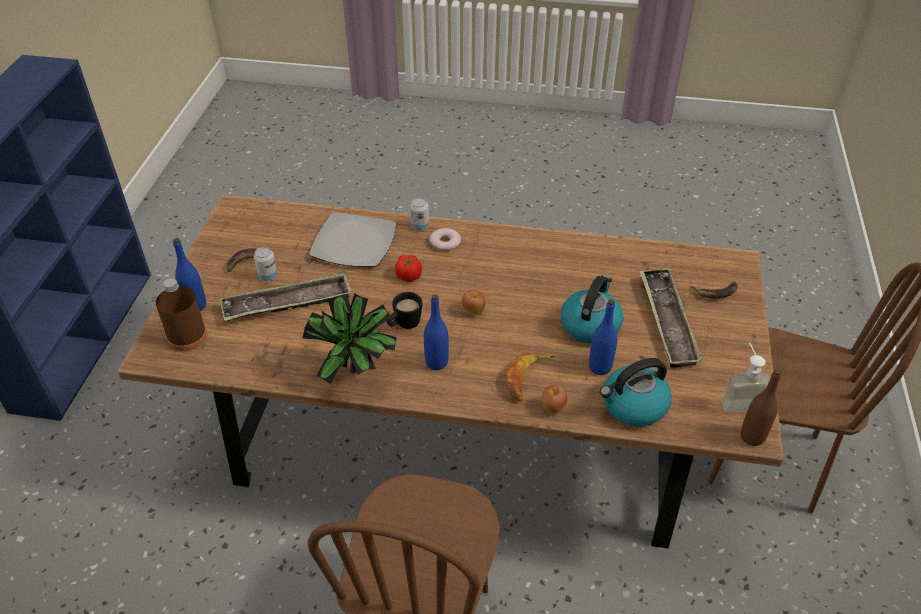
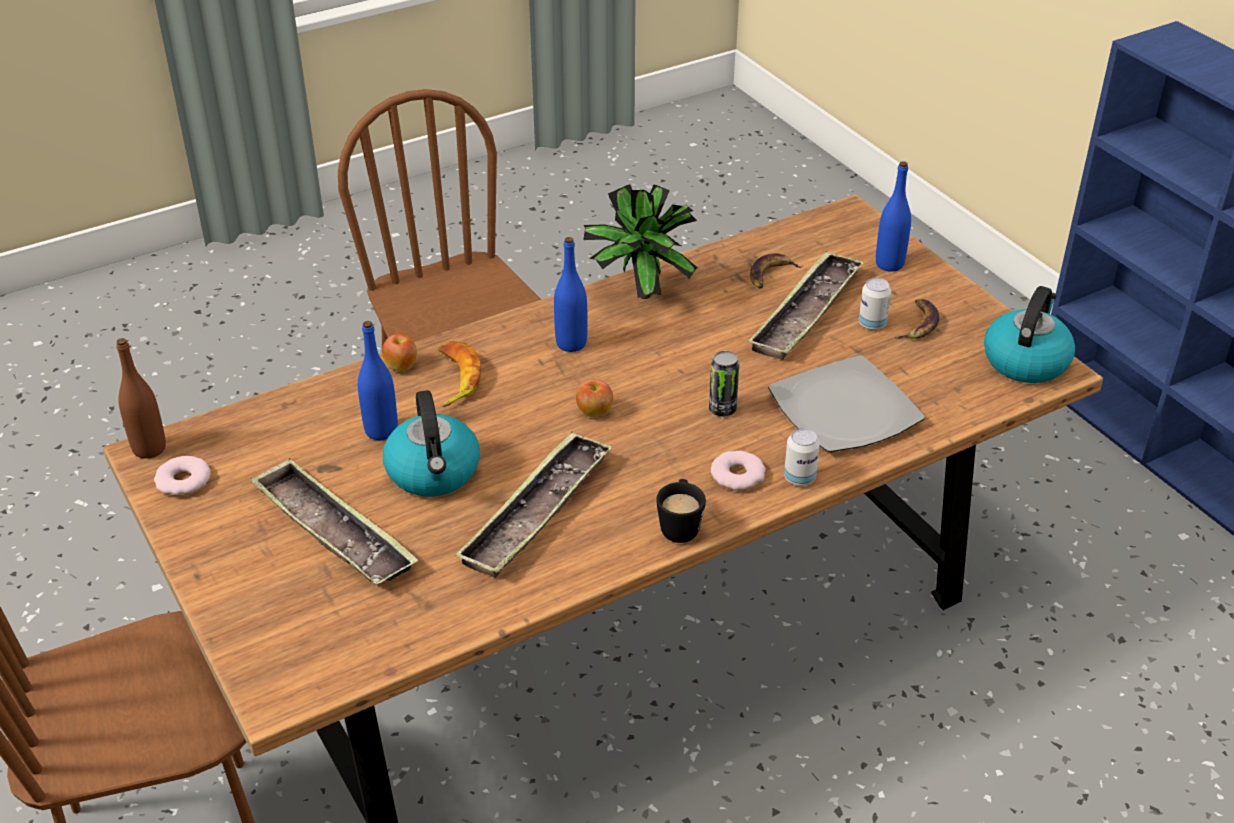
camera: 140 degrees right, 5 degrees down
brown bottle [155,278,207,351] -> none
black mug [387,292,422,329] -> black mug moved to [656,479,706,543]
tomato [395,255,422,282] -> can [709,351,739,417]
kettle [600,358,672,426] -> kettle moved to [984,286,1075,383]
banana [691,282,738,298] -> banana moved to [750,253,803,288]
soap dispenser [722,342,770,412] -> donut [154,456,211,496]
none -> tray [455,432,612,578]

